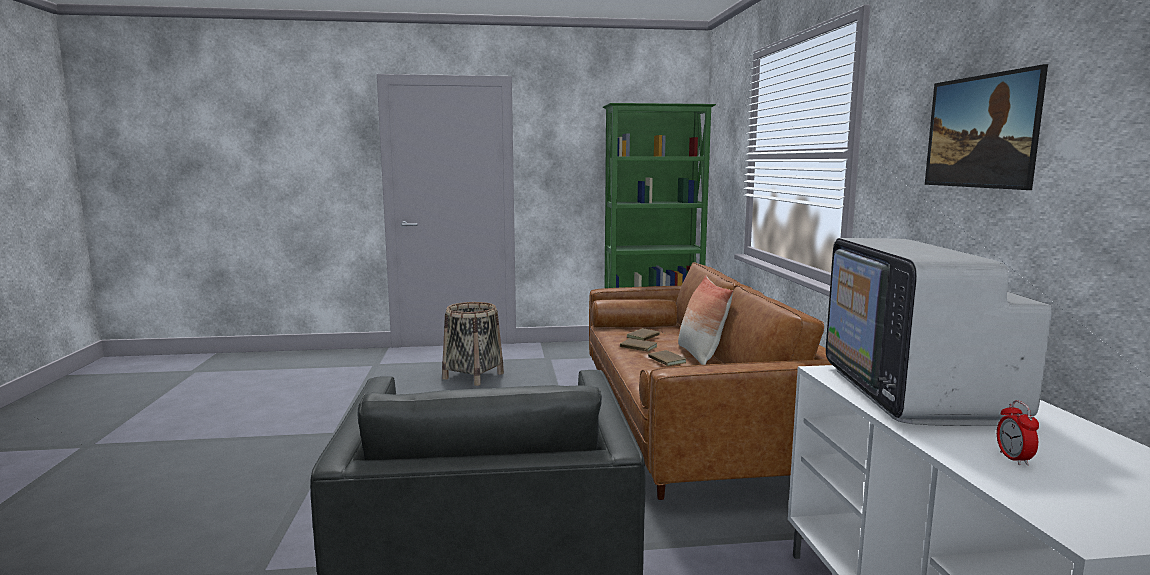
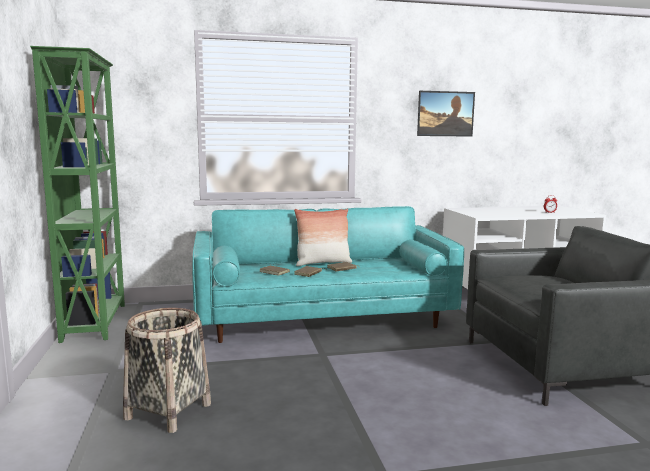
camera: 95 degrees left, 0 degrees up
brown sofa [589,262,832,500] -> turquoise sofa [192,206,464,343]
television [826,238,1052,426] -> none

